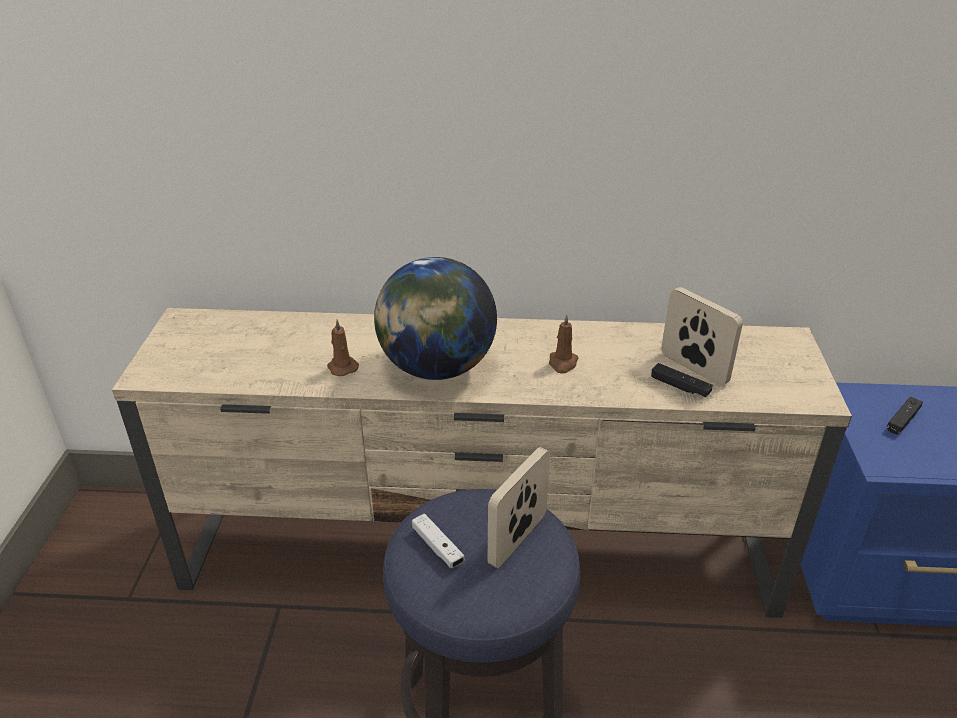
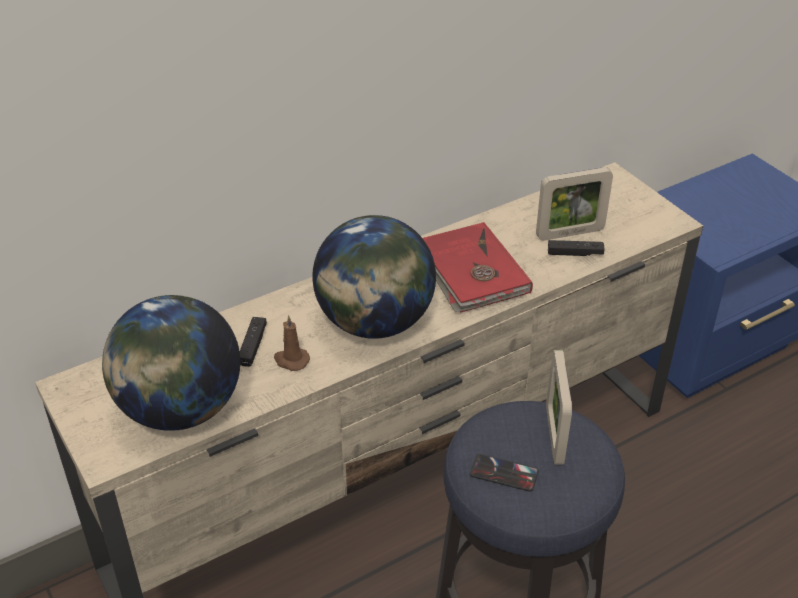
camera: 35 degrees left, 5 degrees up
white game controller [412,514,465,568] -> phone [470,454,539,491]
brown candle [549,314,579,373] -> red book [423,222,533,312]
picture frame [661,287,743,386] -> picture frame turned 150 degrees clockwise [536,167,613,241]
black game controller [887,397,923,435] -> black game controller moved to [240,317,267,367]
none -> globe [102,295,240,431]

